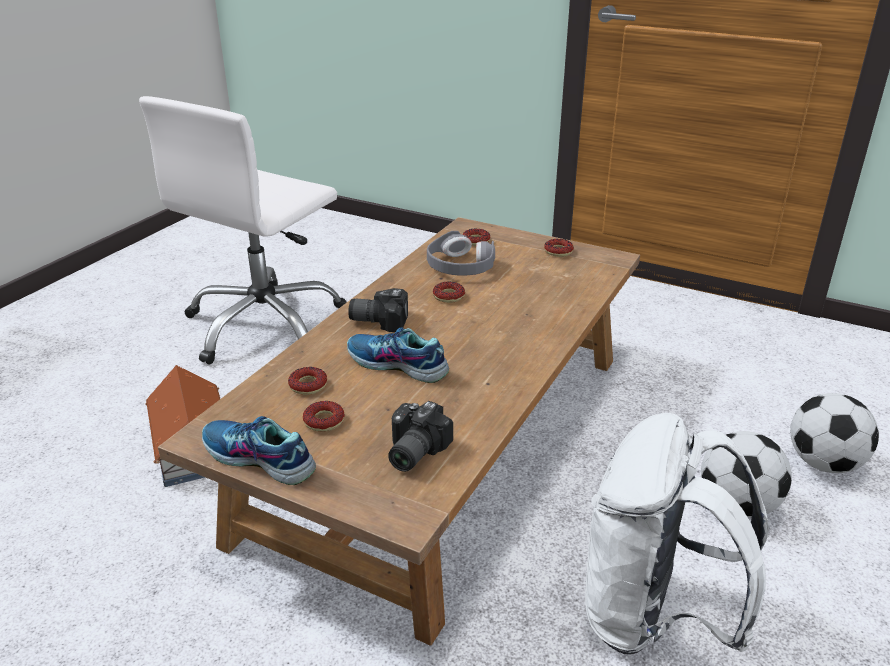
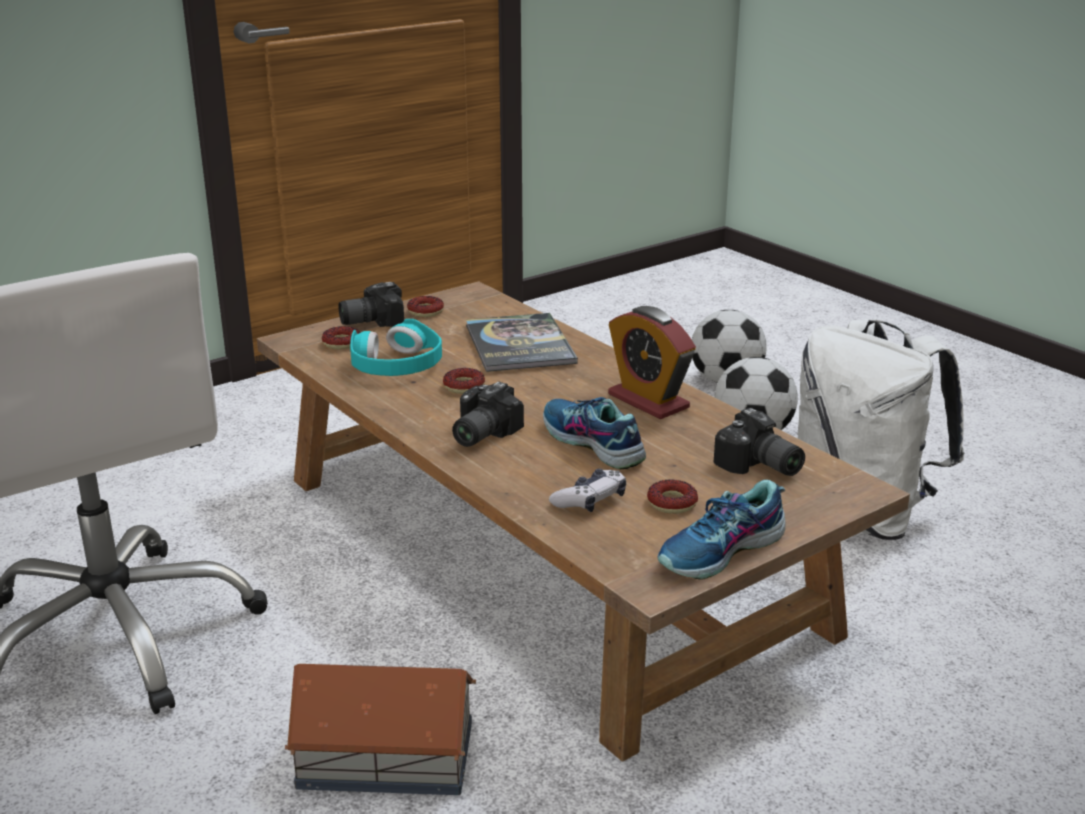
camera: 65 degrees left, 5 degrees down
donut [288,367,327,395] -> game controller [549,469,626,512]
shoe [347,328,449,383] -> shoe turned 90 degrees clockwise [543,397,646,469]
grey headphones [427,231,495,276] -> turquoise headphones [350,319,442,376]
none -> camera [338,282,404,327]
none -> book [466,313,578,372]
none -> alarm clock [608,306,696,419]

